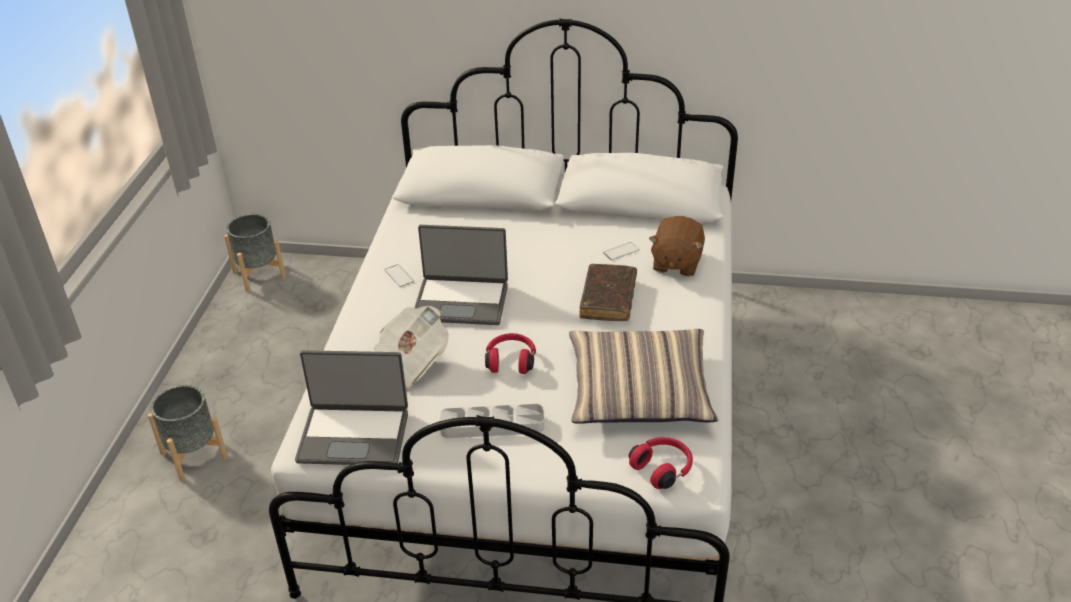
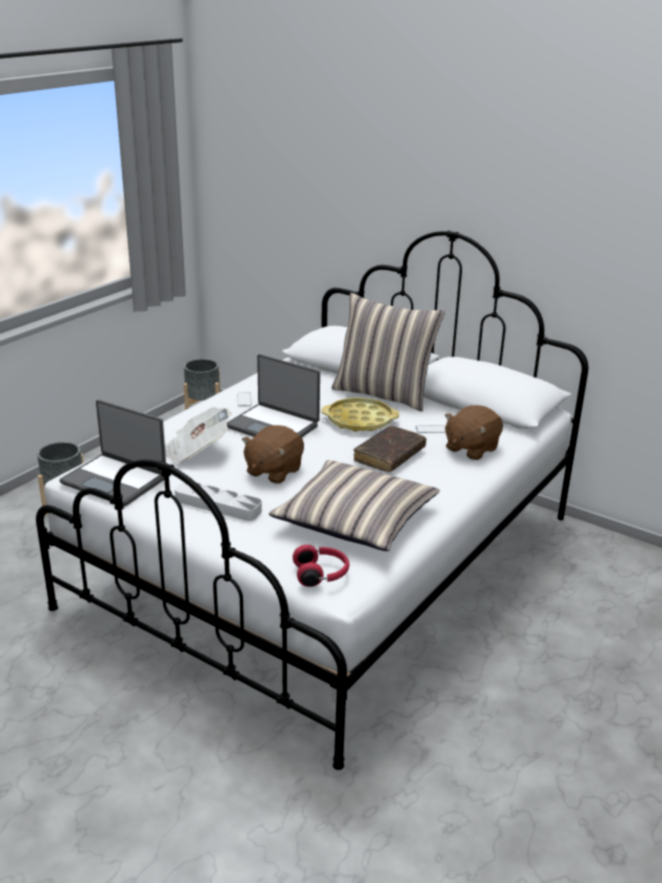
camera: 25 degrees right, 10 degrees down
red headphones [485,333,536,374] -> brown plush toy [242,425,304,484]
none -> yellow tray [321,397,399,432]
none -> pillow [332,293,445,411]

